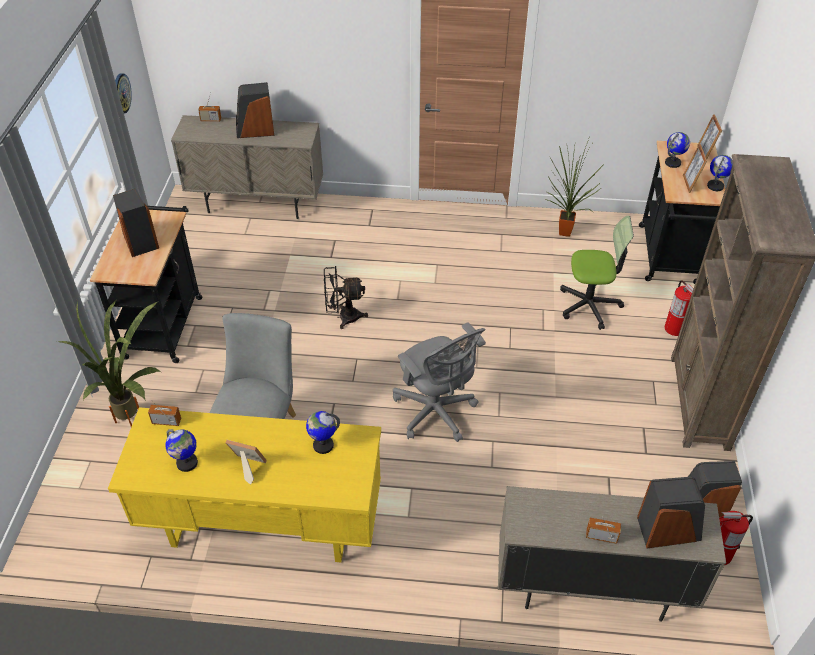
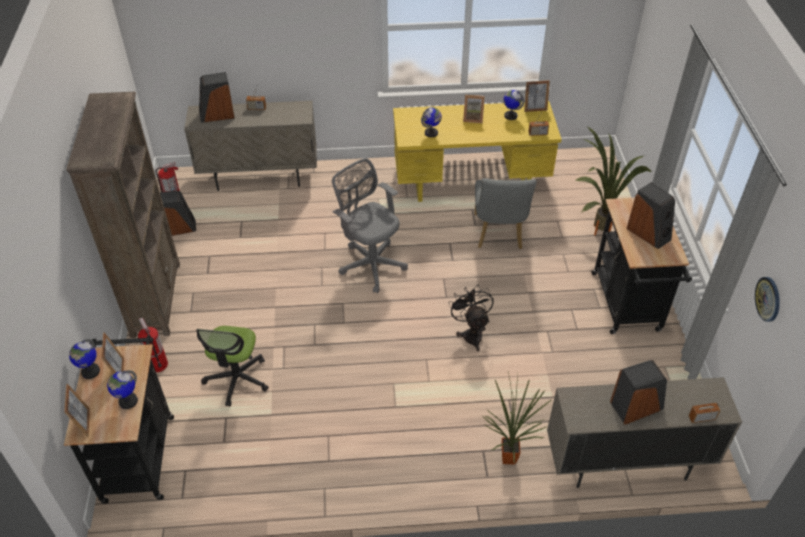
camera: 170 degrees right, 0 degrees up
black fan [324,266,368,329] -> black fan turned 90 degrees counterclockwise [449,284,494,351]
potted plant [546,139,604,237] -> potted plant moved to [483,372,552,464]
office chair [560,216,634,330] -> office chair turned 75 degrees counterclockwise [196,326,269,406]
none -> picture frame [524,80,550,112]

